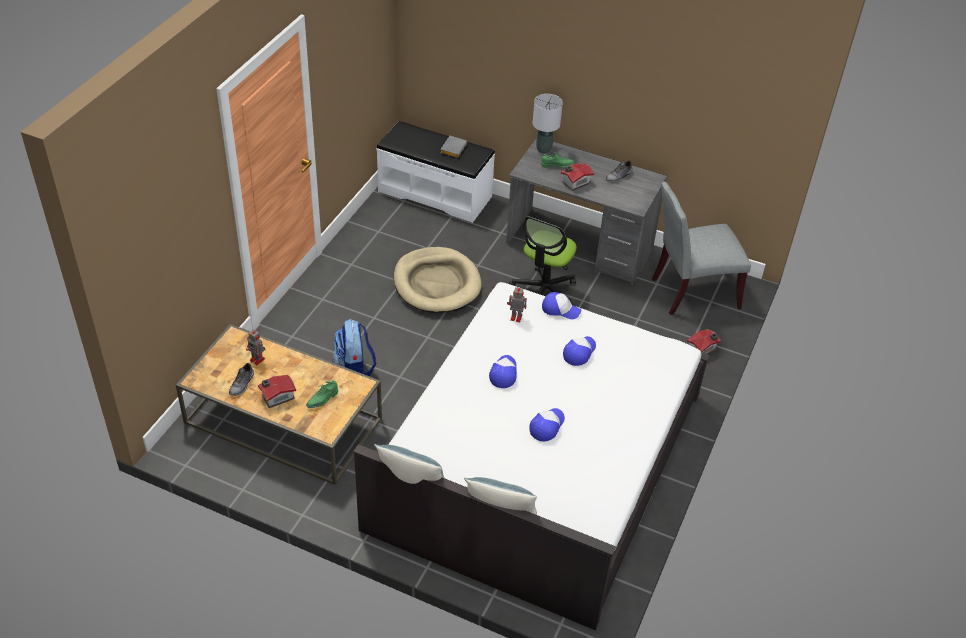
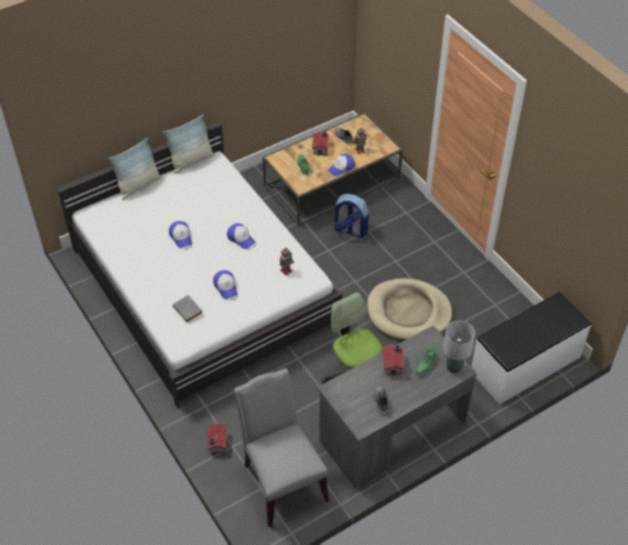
camera: 125 degrees right, 5 degrees up
grey book [440,136,467,158] -> grey book moved to [173,295,202,322]
cap [542,292,581,319] -> cap moved to [328,154,355,176]
grey chair [652,182,751,315] -> grey chair turned 45 degrees counterclockwise [233,368,329,527]

